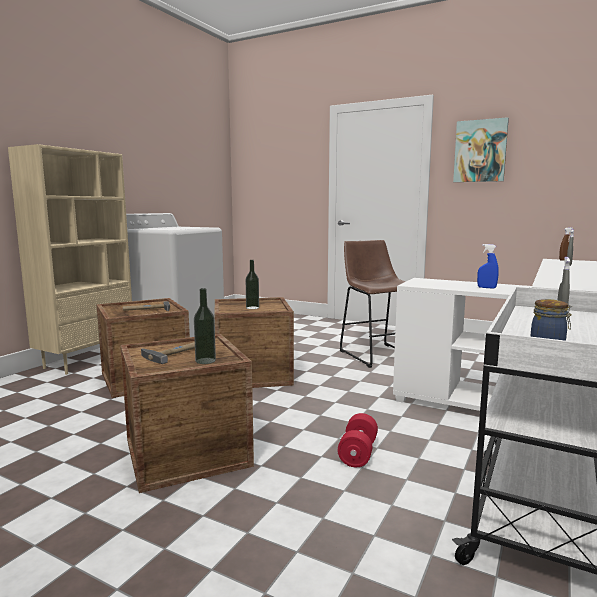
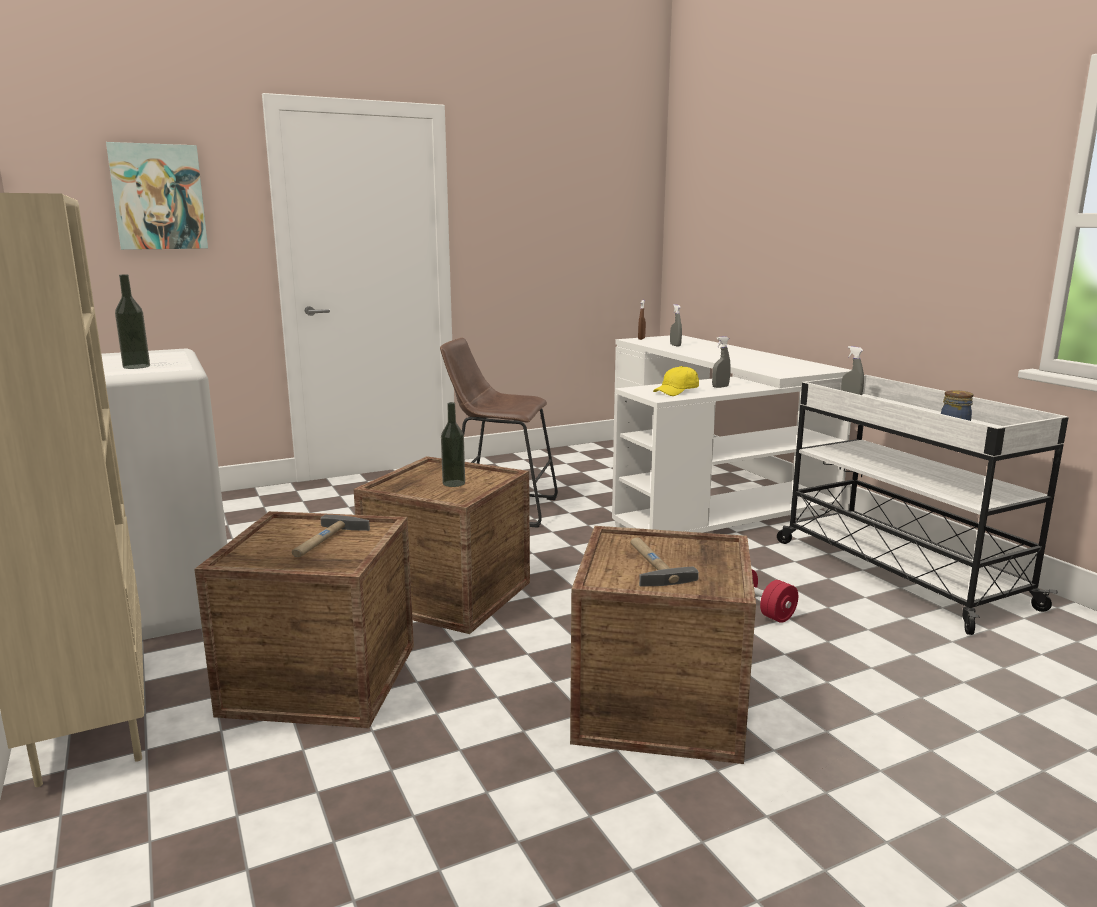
camera: 55 degrees left, 5 degrees up
bottle [194,288,216,364] -> bottle moved to [115,274,150,369]
picture [453,117,509,182] -> picture moved to [106,142,208,250]
blue spray bottle [477,244,499,289] -> grey spray bottle [712,336,731,388]
none -> yellow cap [653,366,699,396]

